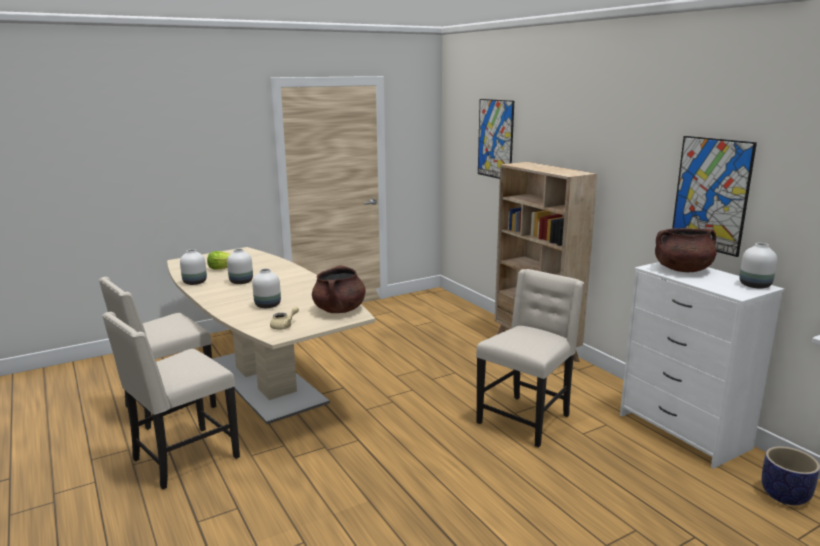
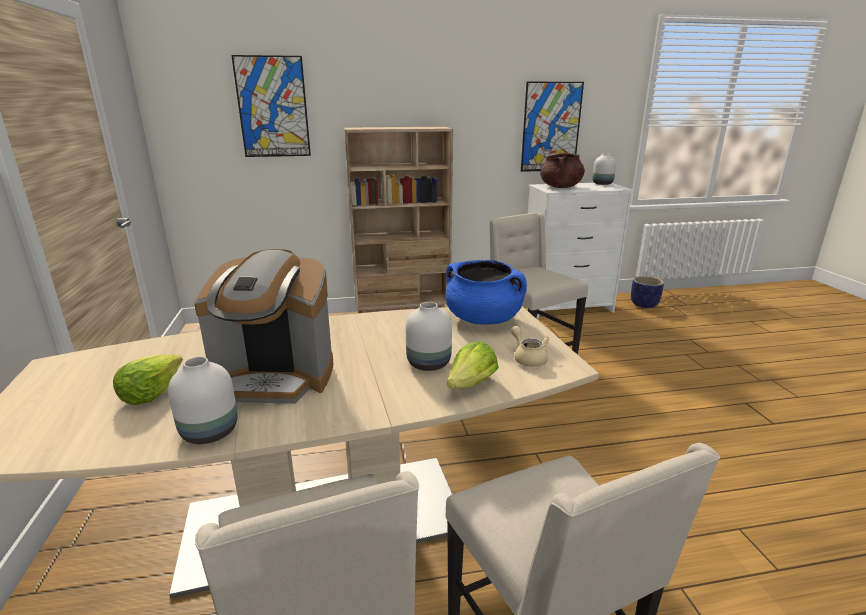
camera: 70 degrees left, 5 degrees up
white vase [227,248,253,284] -> coffee machine [194,249,333,404]
brown cooking pot [312,265,366,313] -> blue cooking pot [445,260,527,325]
none -> lettuce [447,342,499,389]

